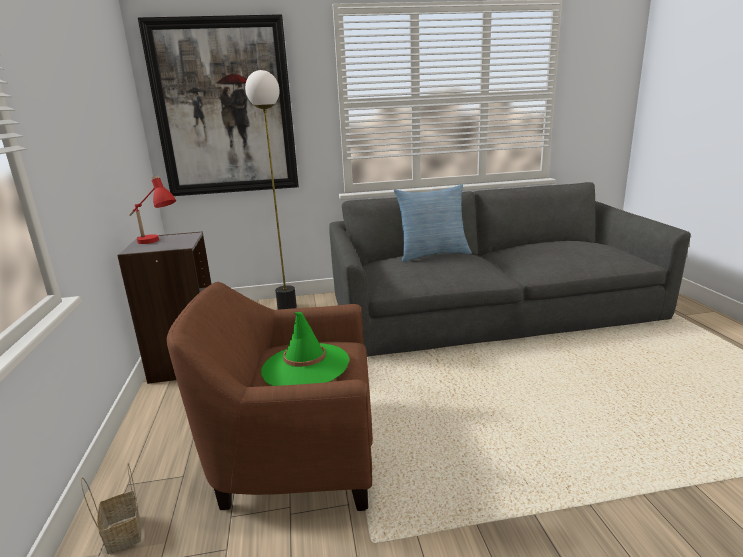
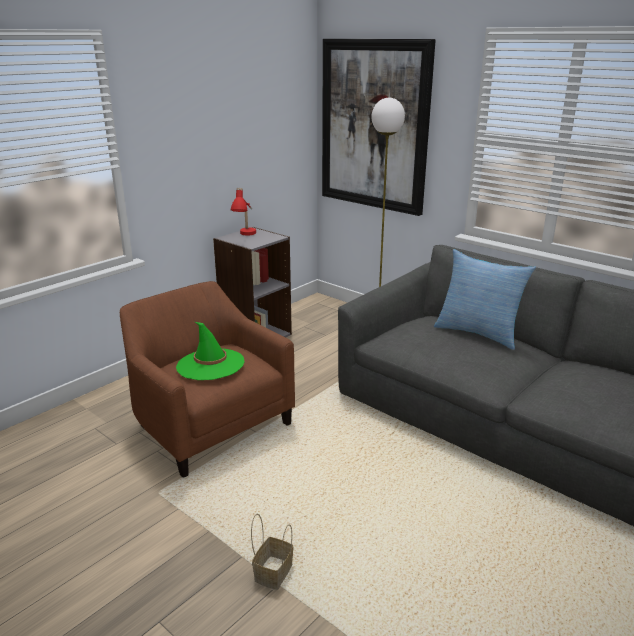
camera: 50 degrees right, 5 degrees up
basket [81,463,141,554] -> basket moved to [251,513,293,590]

